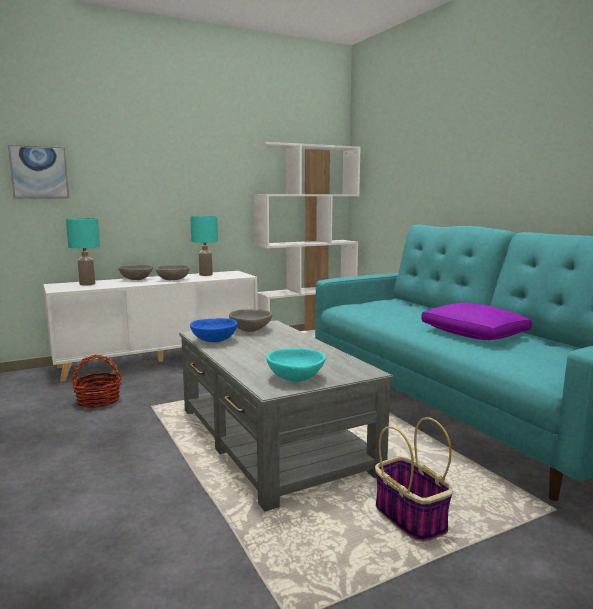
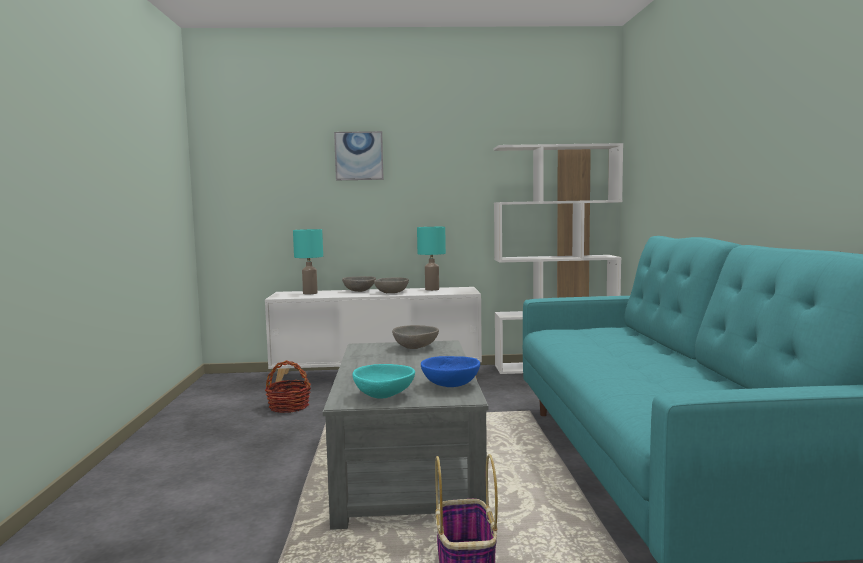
camera: 25 degrees right, 5 degrees down
picture [8,145,69,198] -> picture moved to [334,131,384,180]
blue bowl [190,318,238,342] -> blue bowl moved to [421,356,480,387]
purple pillow [421,303,532,340] -> none

